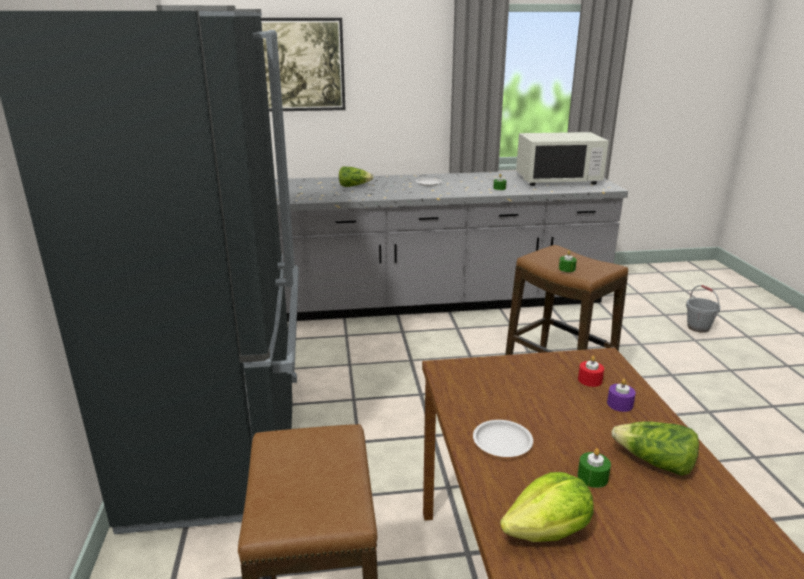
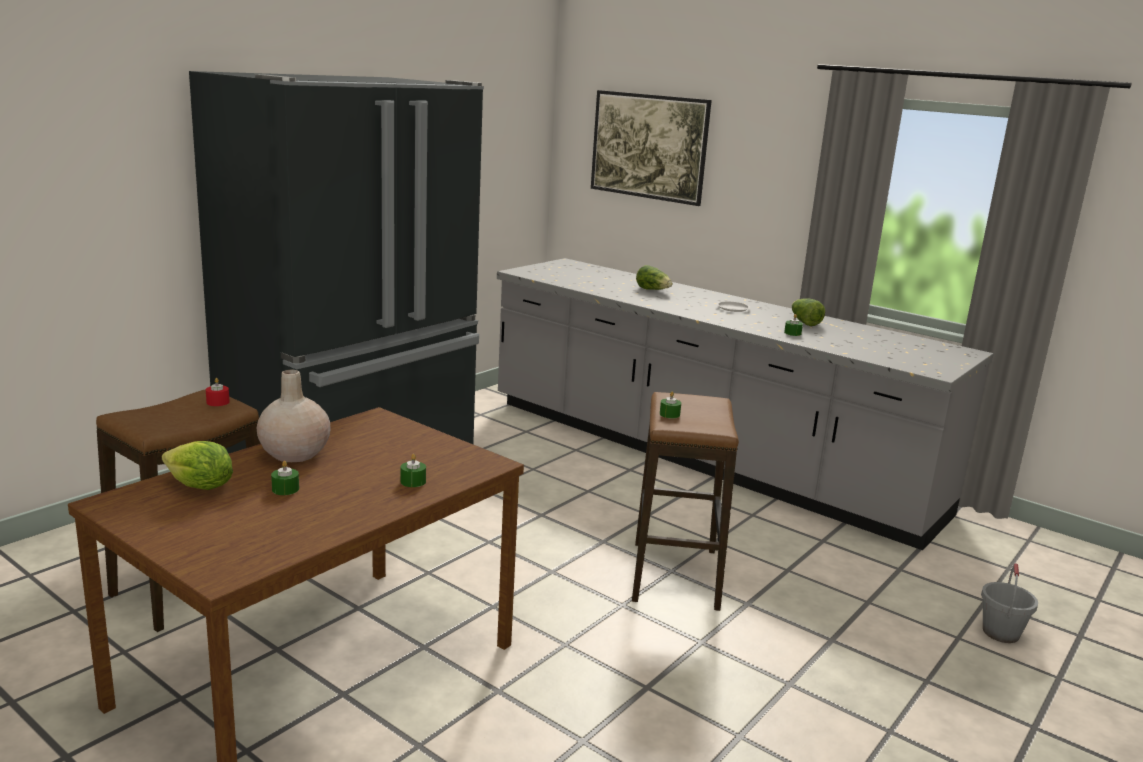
camera: 45 degrees right, 5 degrees down
white plate [473,420,533,457] -> beige vase [257,370,330,462]
white microwave [516,132,609,186] -> none
red candle [578,356,604,387] -> red candle moved to [206,378,230,406]
purple candle [607,379,636,412] -> green candle [400,454,426,487]
lettuce [611,421,699,476] -> lettuce moved to [792,298,825,326]

